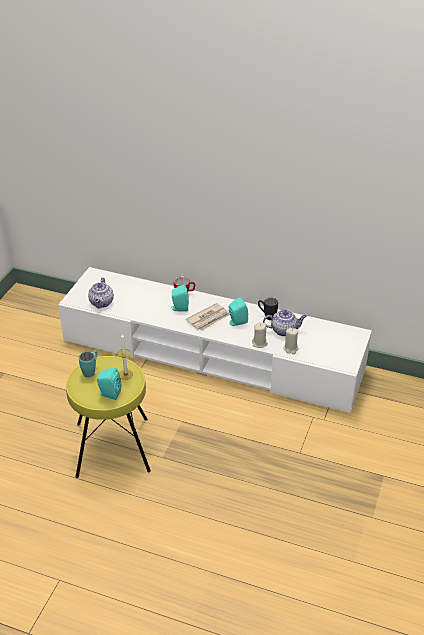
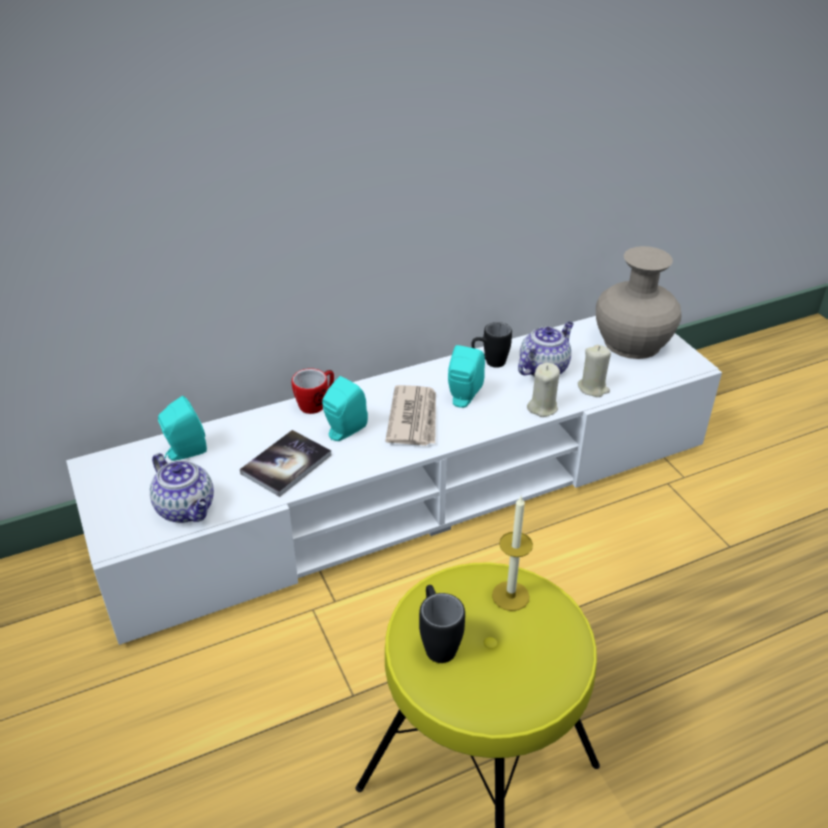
camera: 45 degrees left, 0 degrees up
turquoise mug [79,350,97,378] -> black mug [419,585,465,663]
turquoise speaker [97,368,121,400] -> turquoise speaker moved to [158,396,207,461]
none -> book [240,430,331,497]
none -> beige vase [596,246,681,359]

